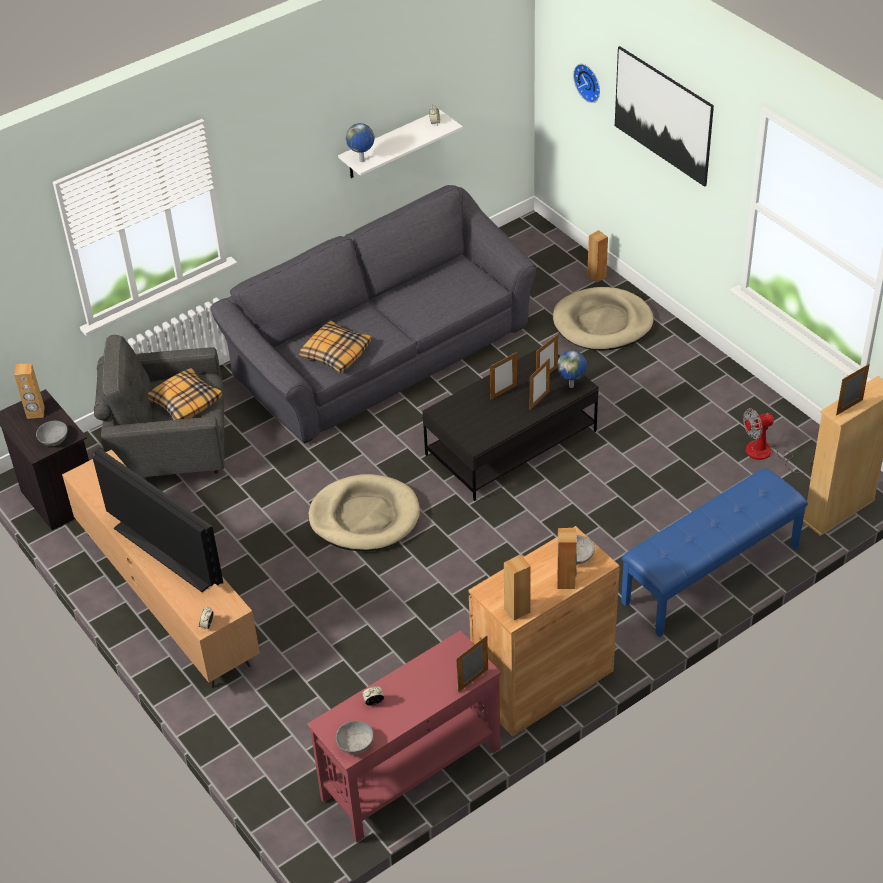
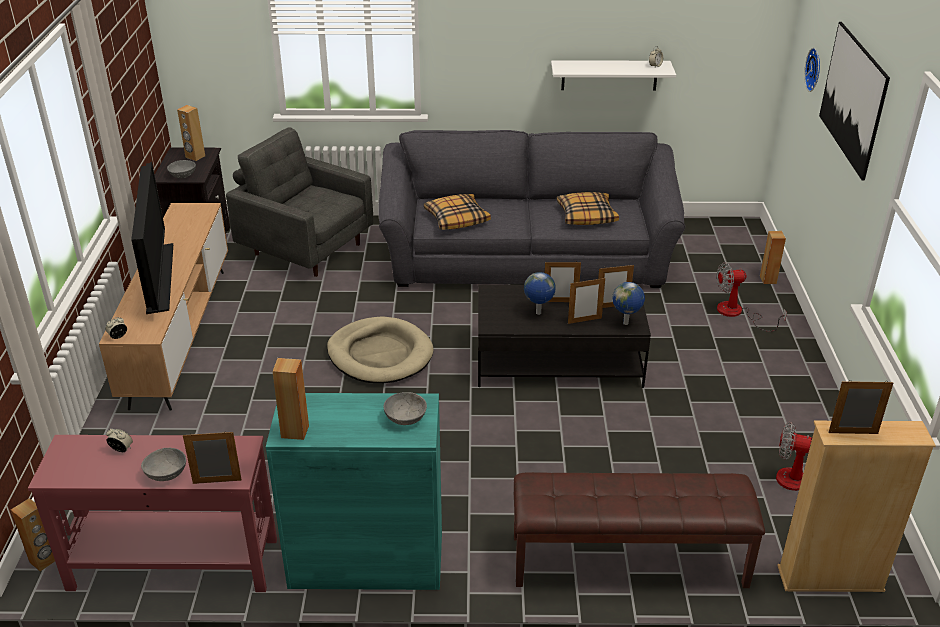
camera: 35 degrees right, 10 degrees down
pillow [148,368,222,420] -> pillow moved to [557,192,619,225]
grey bowl [336,721,374,754] -> grey bowl moved to [141,448,186,481]
globe [346,123,375,162] -> globe moved to [524,272,556,315]
brown cabinet [468,526,620,737] -> turquoise cabinet [266,393,442,590]
beige dog bed [553,287,654,351] -> fan [717,262,787,332]
brown speaker [557,528,577,589] -> brown speaker moved to [11,498,55,572]
blue bench [621,468,808,637] -> brown bench [514,472,765,588]

